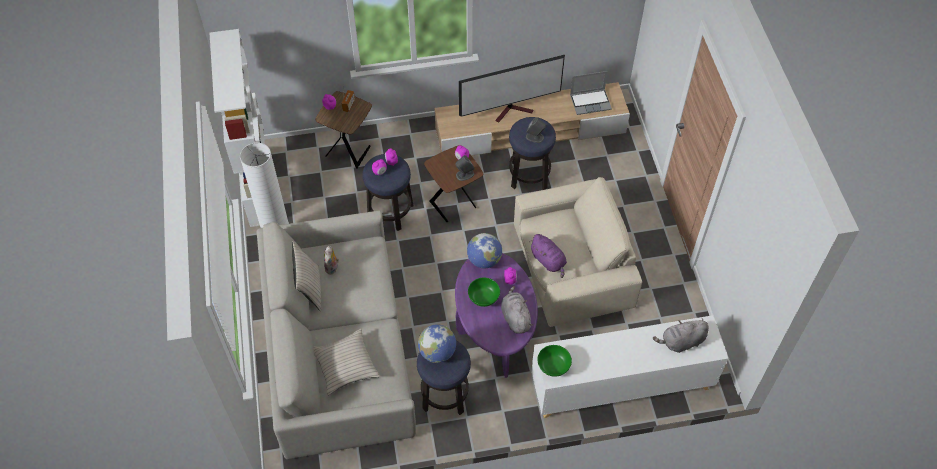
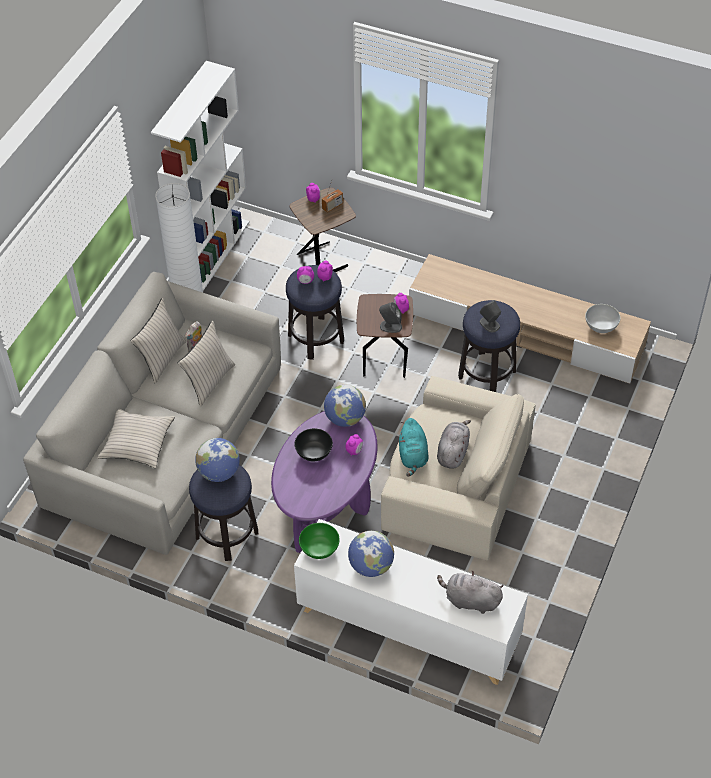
camera: 35 degrees right, 5 degrees down
television [459,55,565,123] -> none
green bowl [468,277,500,307] -> black bowl [294,428,333,462]
grey plush toy [501,286,533,334] -> grey plush toy moved to [437,420,471,469]
purple plush toy [529,234,567,278] -> turquoise plush toy [399,418,429,477]
laptop [570,71,612,115] -> white bowl [585,304,621,333]
none -> beige pillow [178,320,235,407]
none -> globe [348,531,394,577]

